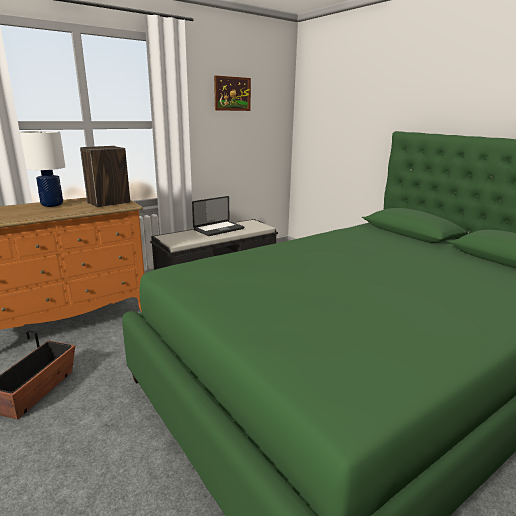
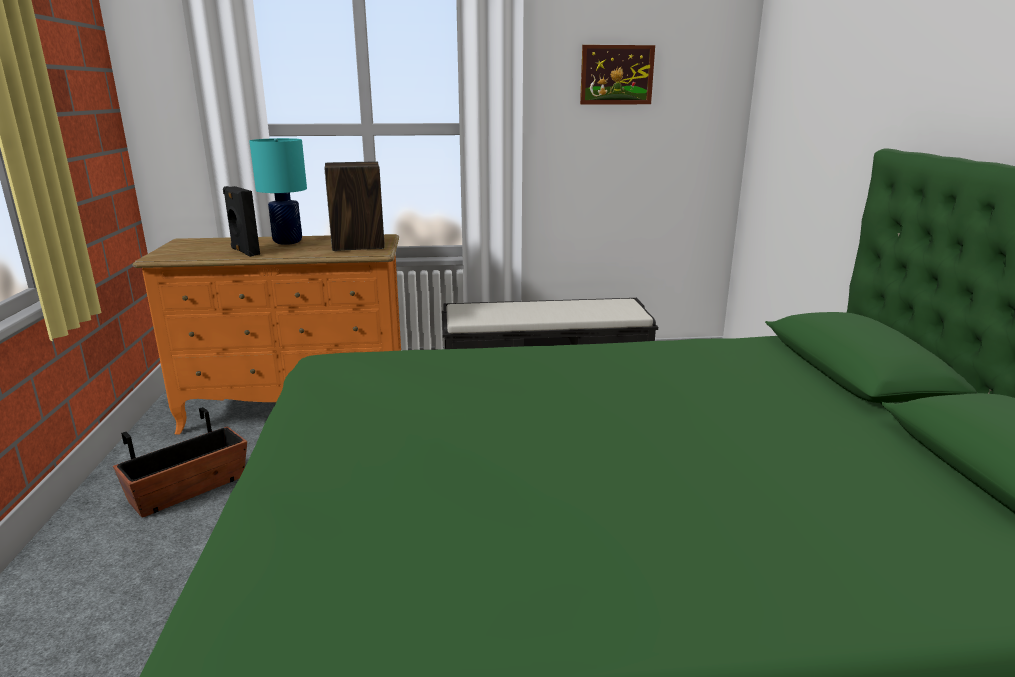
camera: 30 degrees right, 0 degrees up
white table lamp [20,131,65,207] -> turquoise table lamp [249,138,307,245]
laptop [192,196,244,236] -> none
none -> black speaker [223,186,260,257]

